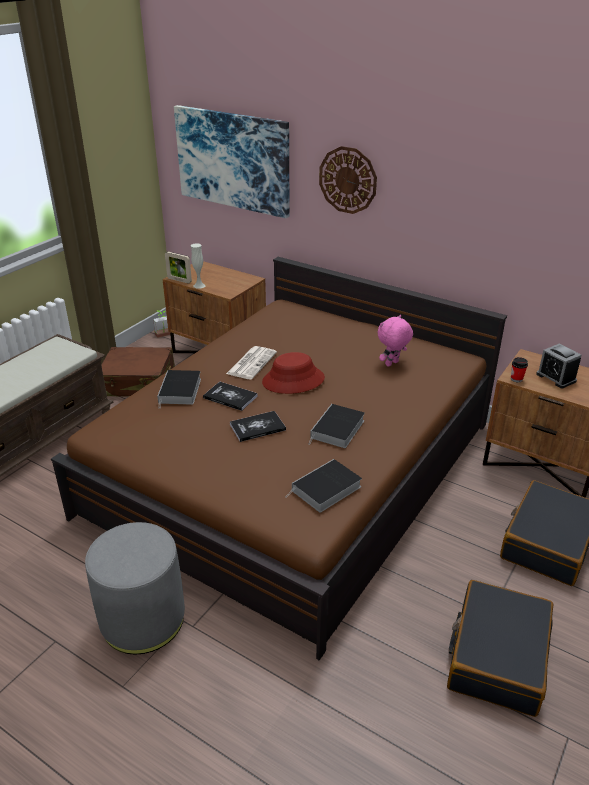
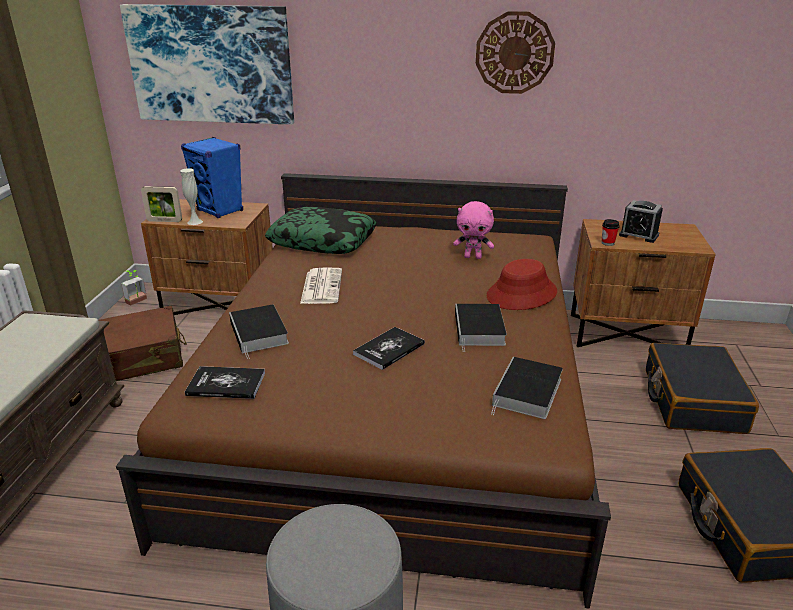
camera: 25 degrees left, 5 degrees down
book [203,382,258,411] -> book moved to [185,366,265,399]
red hat [262,352,325,394] -> red hat moved to [487,259,557,310]
wall clock [319,146,377,214] -> wall clock moved to [476,11,555,94]
pink plush toy [378,315,413,367] -> pink plush toy turned 105 degrees counterclockwise [453,201,494,259]
none -> blue speaker [181,137,243,218]
none -> pillow [265,207,377,254]

